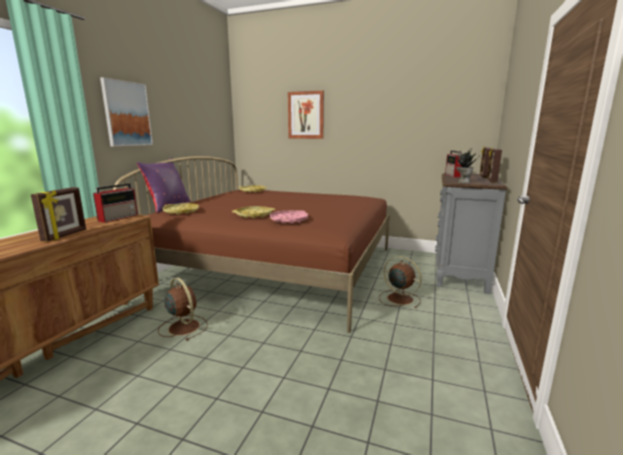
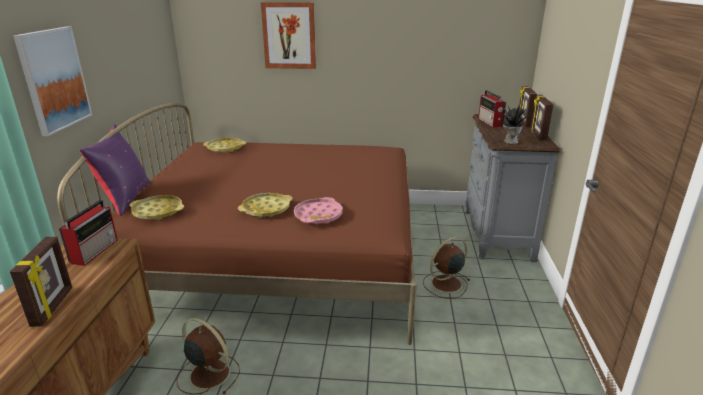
camera: 15 degrees left, 10 degrees up
brown fan [379,256,421,308] -> brown fan turned 60 degrees counterclockwise [423,237,470,299]

